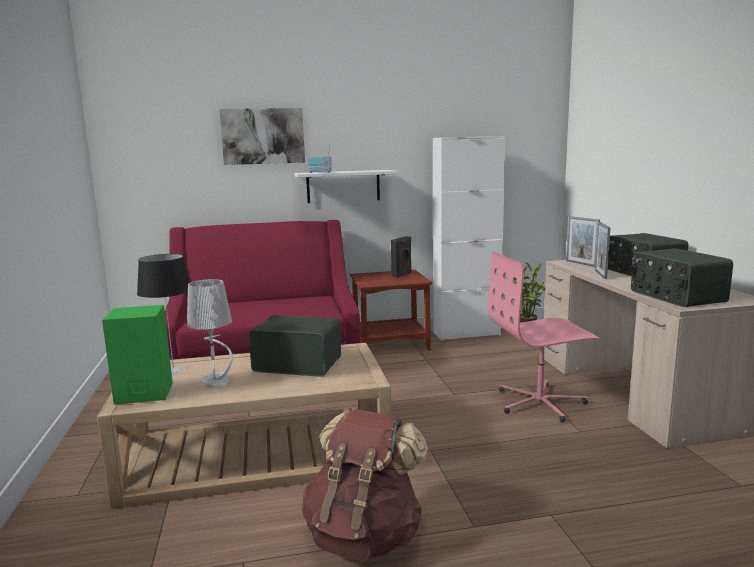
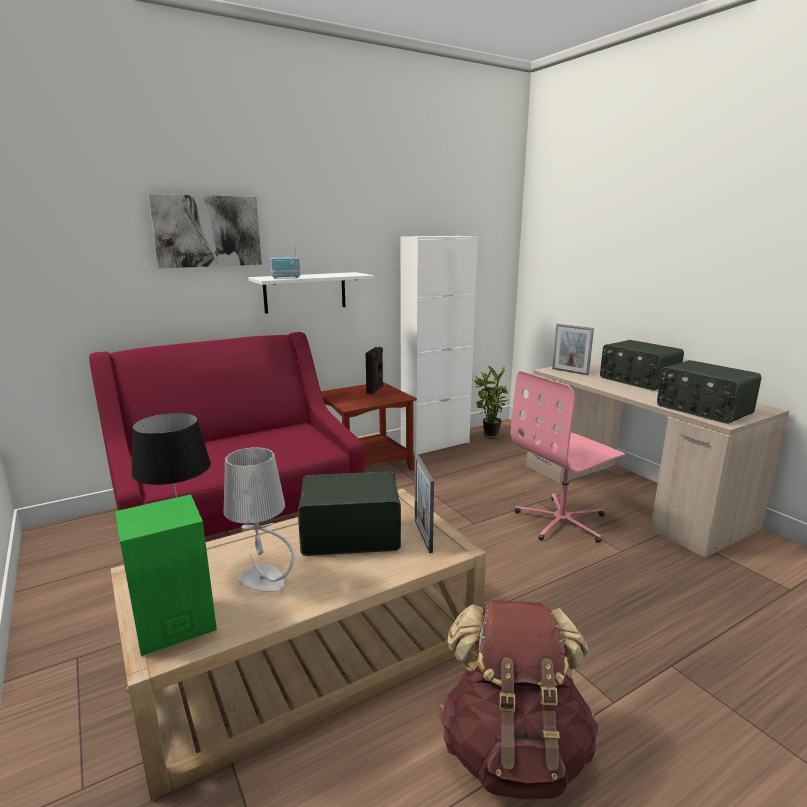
camera: 20 degrees left, 5 degrees up
picture frame [595,222,610,279] -> picture frame moved to [415,454,434,553]

